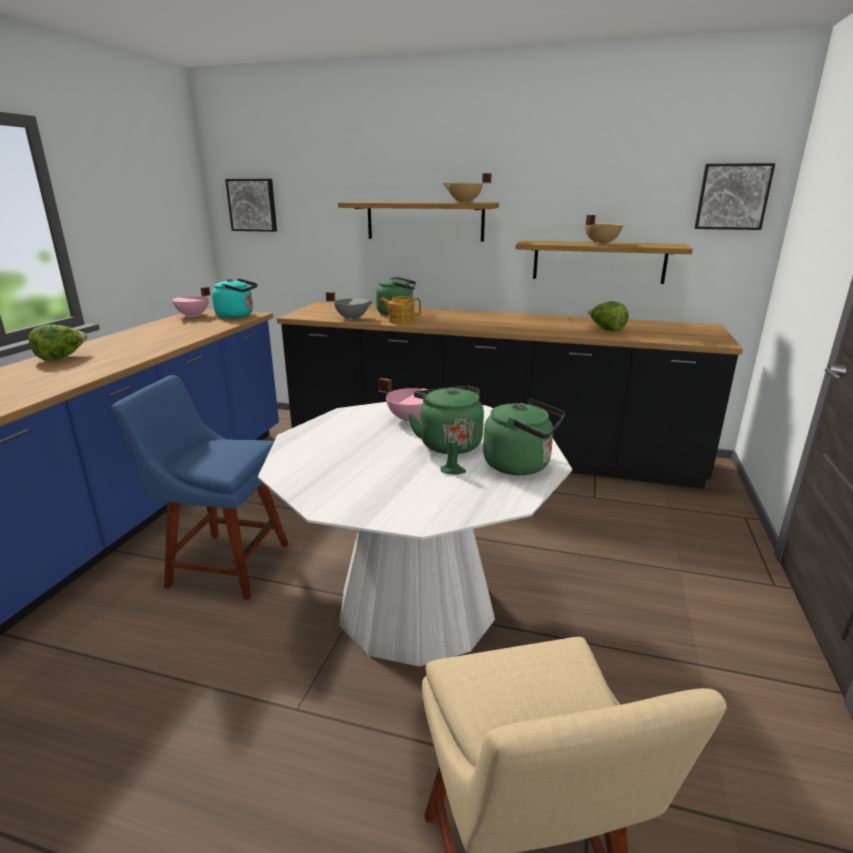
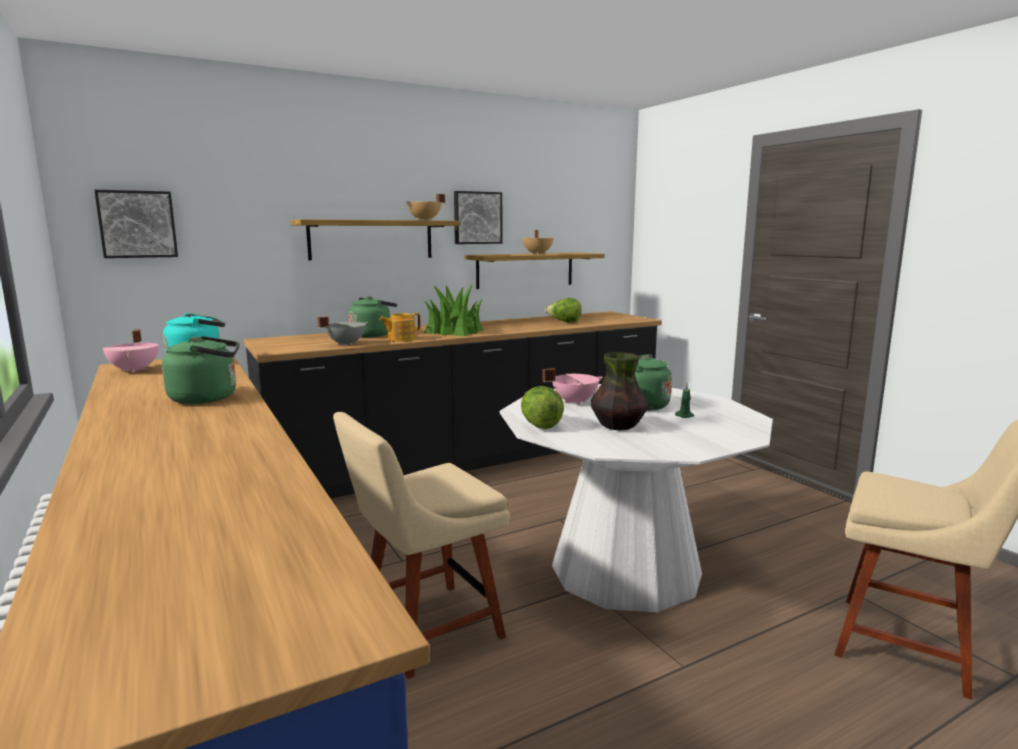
camera: 45 degrees left, 10 degrees down
lettuce [28,324,87,360] -> lettuce moved to [521,386,564,429]
blue chair [111,375,288,600] -> beige chair [333,412,510,679]
green kettle [483,399,565,475] -> green kettle moved to [162,336,240,404]
picture [694,163,776,230] -> picture moved to [454,191,502,244]
none -> potted plant [424,284,484,336]
none -> vase [591,352,648,430]

